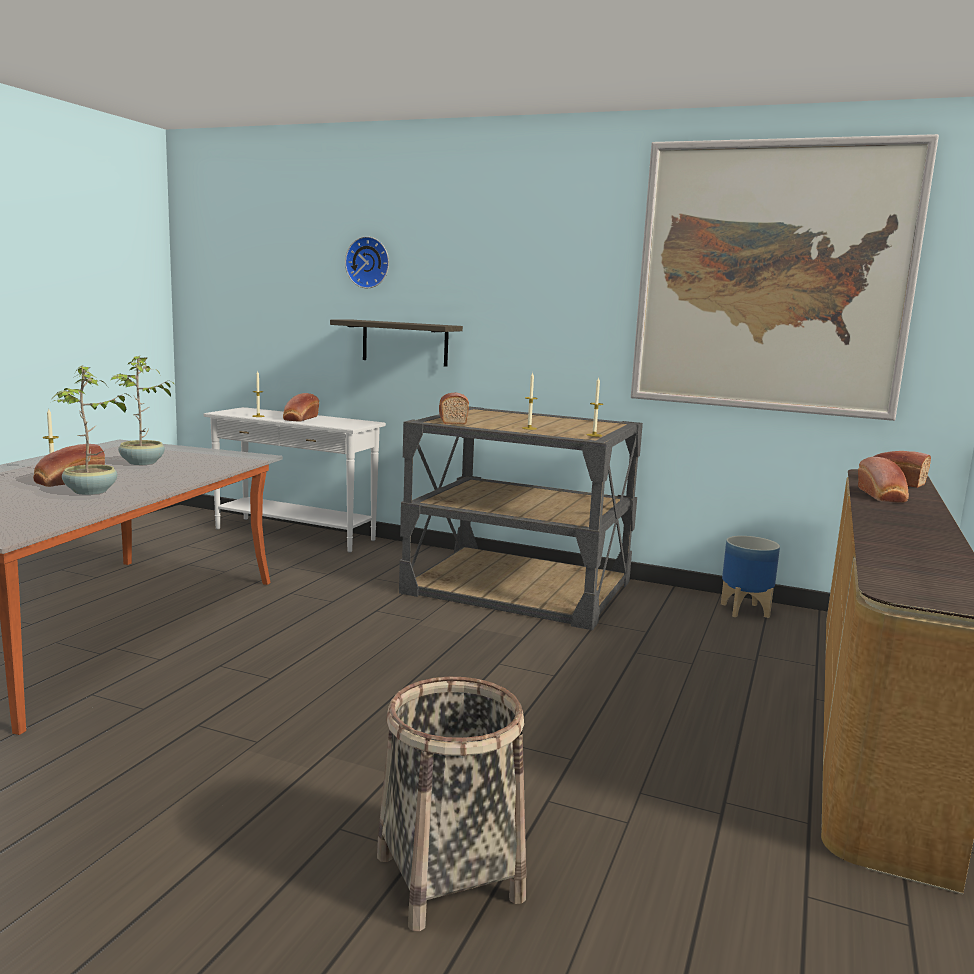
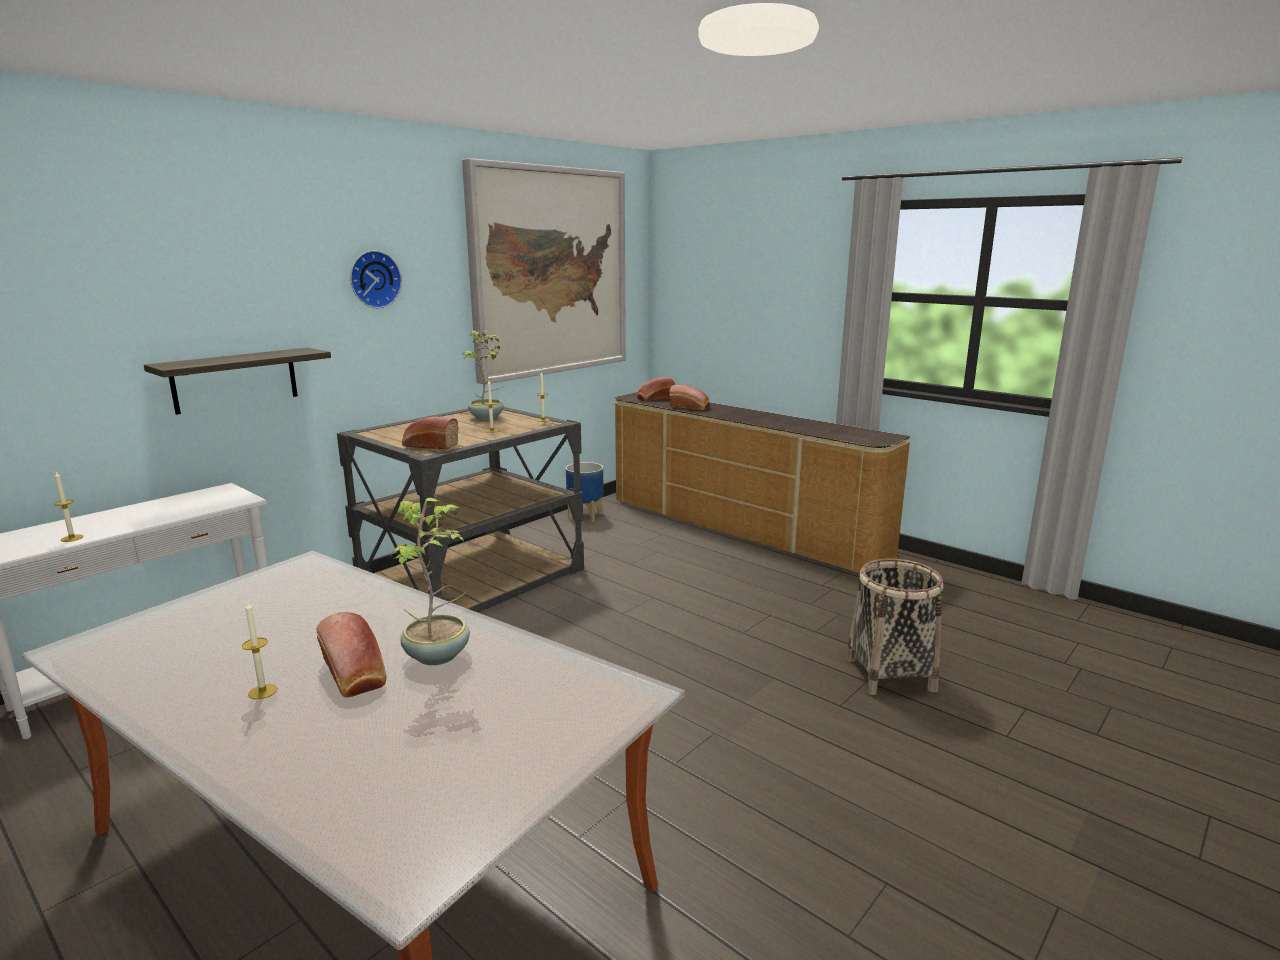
camera: 70 degrees left, 5 degrees up
potted plant [111,356,176,465] -> potted plant moved to [462,330,504,420]
bread [283,393,319,422] -> none
wall clock [345,236,389,288] -> wall clock moved to [350,250,402,308]

